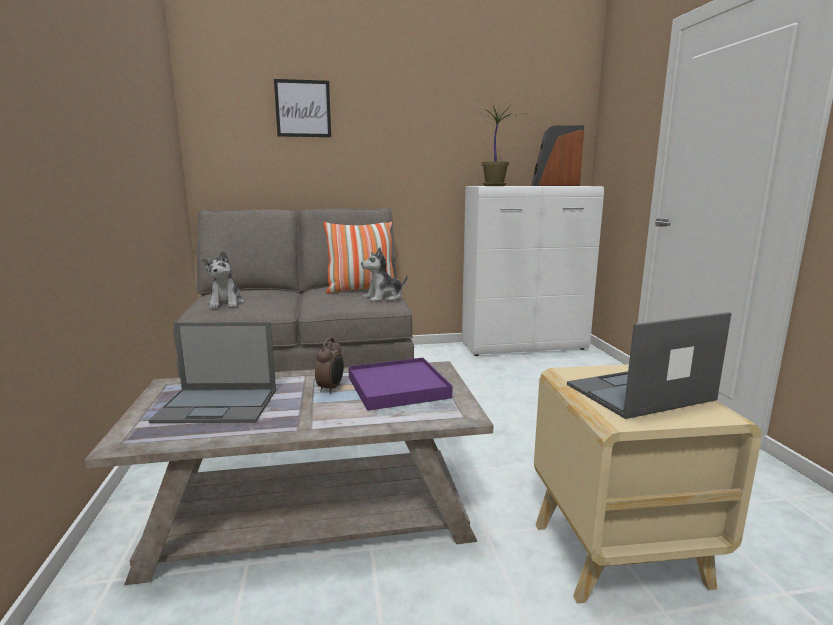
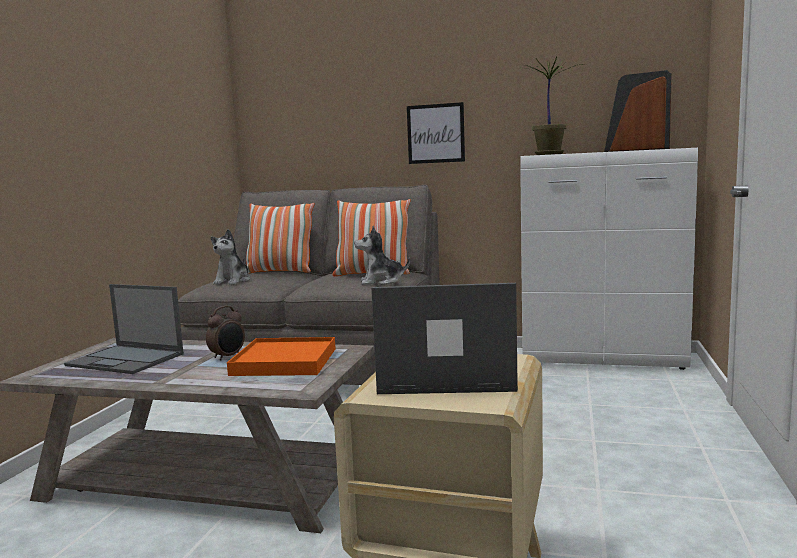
camera: 25 degrees right, 5 degrees down
picture [274,79,331,137] -> picture moved to [407,102,465,164]
purple tray [348,358,452,411] -> orange tray [227,337,336,376]
none -> pillow [246,203,315,273]

